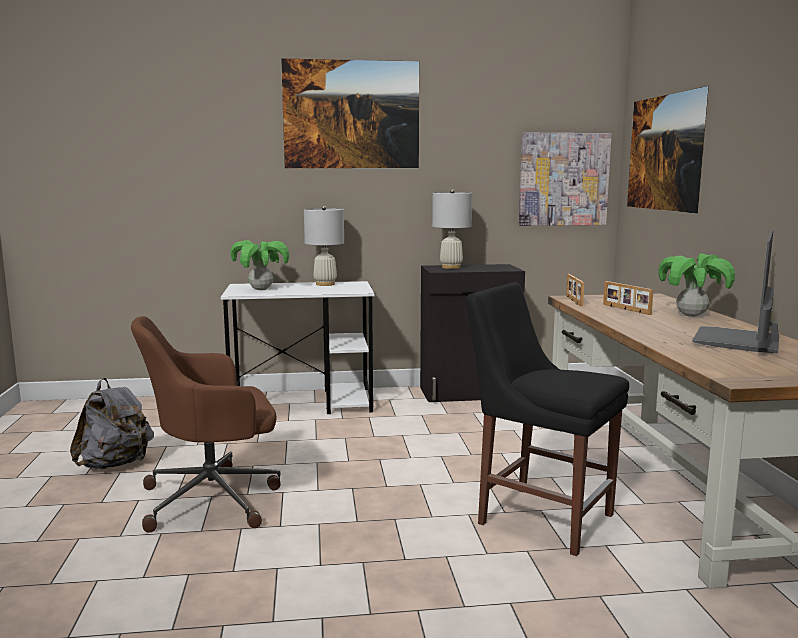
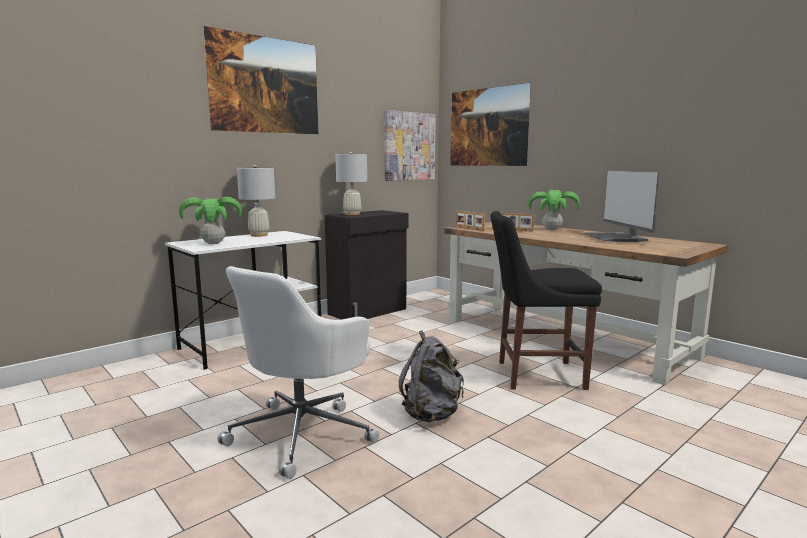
camera: 35 degrees left, 0 degrees up
grey backpack [70,378,154,469] -> grey backpack moved to [399,330,464,422]
brown office chair [131,316,281,533] -> white office chair [218,266,379,479]

